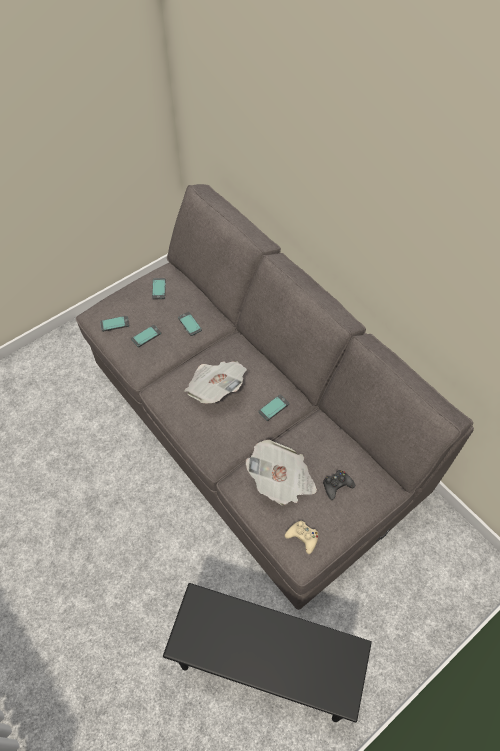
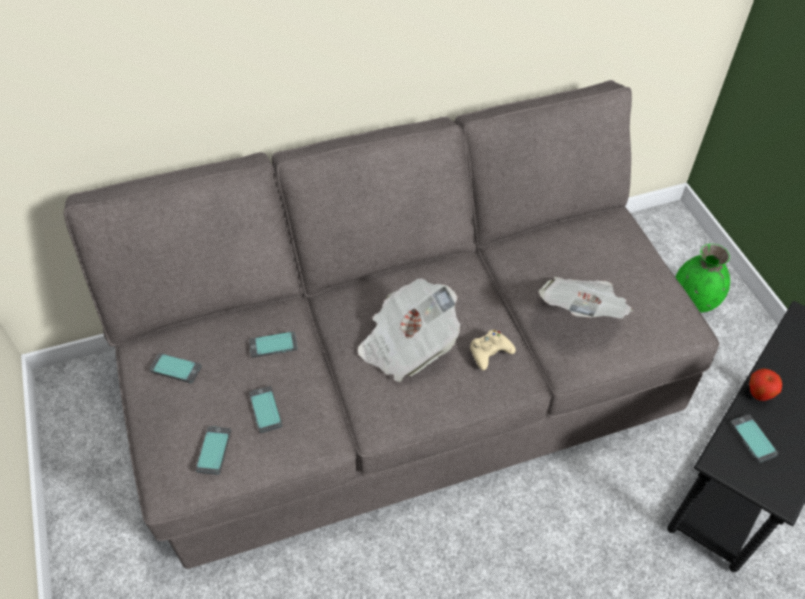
camera: 70 degrees left, 5 degrees down
phone [258,394,289,421] -> phone moved to [730,414,778,463]
beige game controller [285,521,319,554] -> beige game controller moved to [470,330,516,370]
black game controller [323,470,355,500] -> none
none -> green vase [675,244,730,313]
none -> apple [749,368,782,401]

